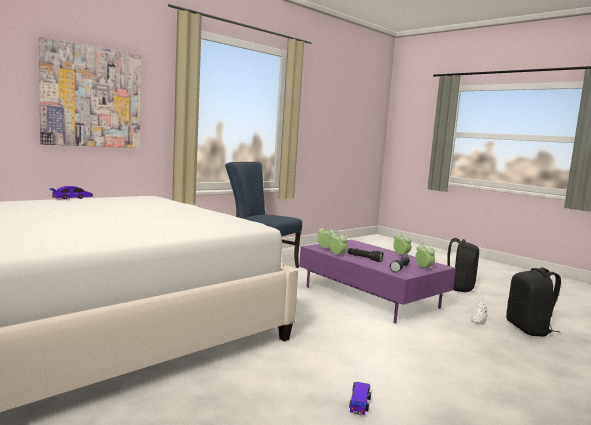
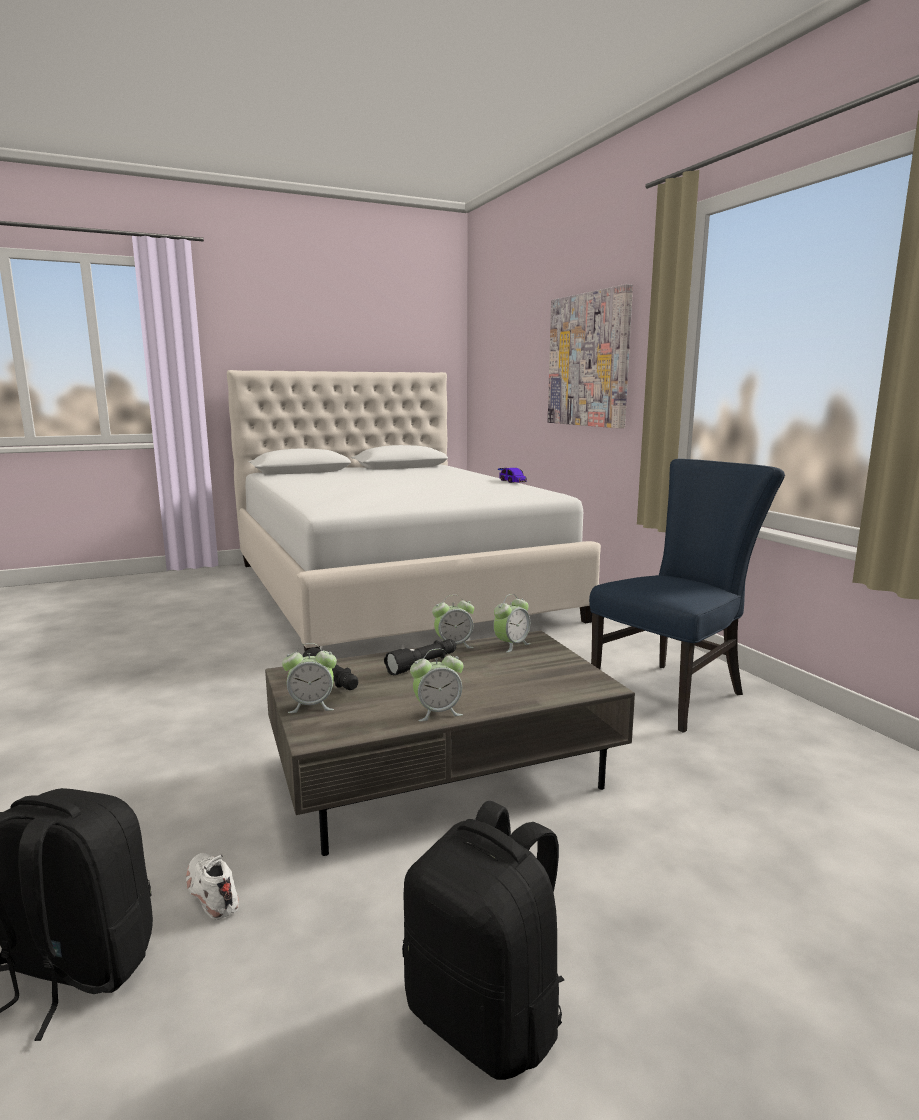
camera: 110 degrees right, 5 degrees up
purple coffee table [299,240,456,324] -> grey coffee table [265,631,635,856]
toy car [349,382,371,415] -> none

